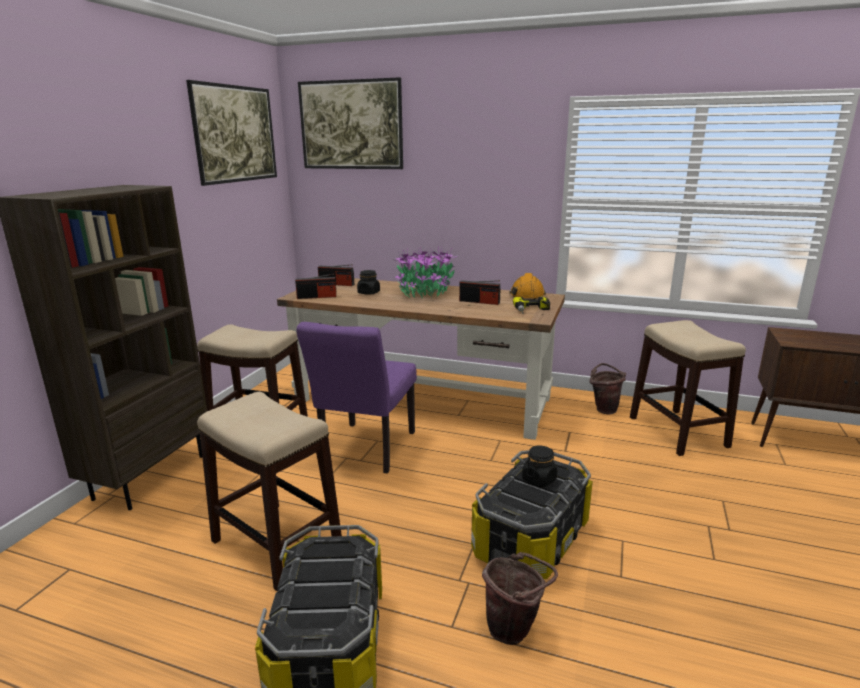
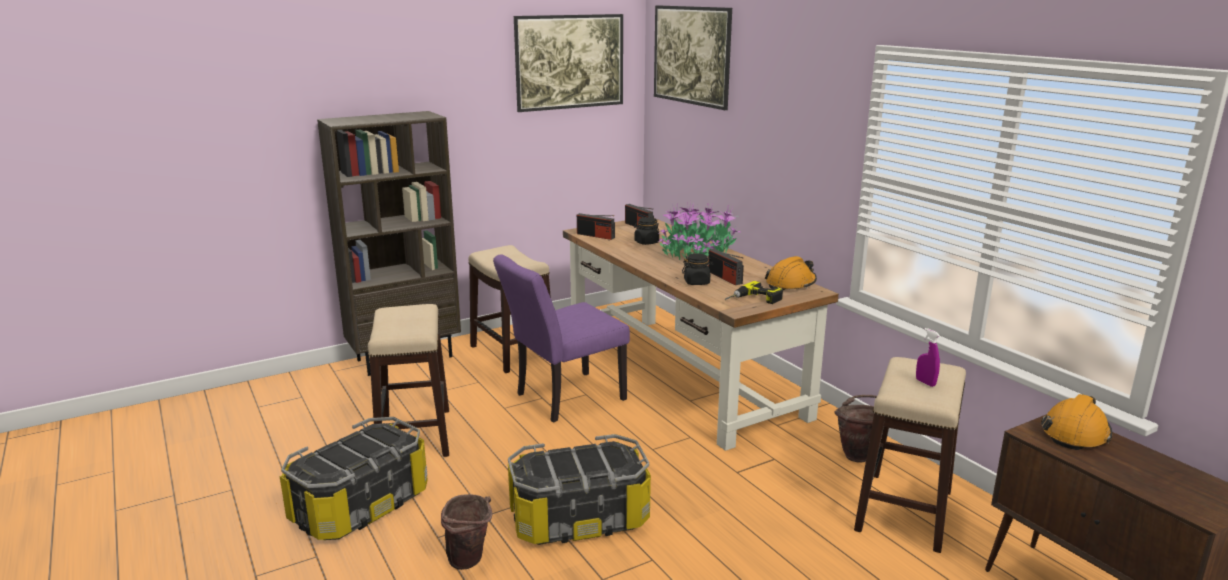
camera: 40 degrees right, 0 degrees up
black jar [522,445,557,487] -> black jar moved to [682,253,713,285]
none -> purple spray bottle [916,328,940,387]
none -> orange hard hat [1041,394,1112,450]

